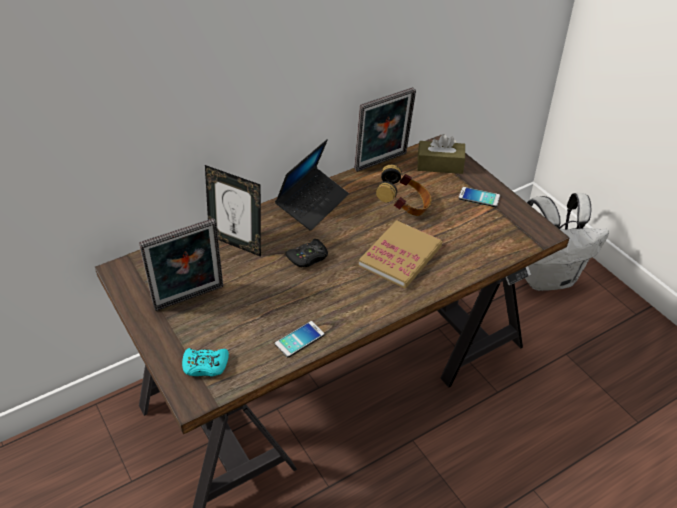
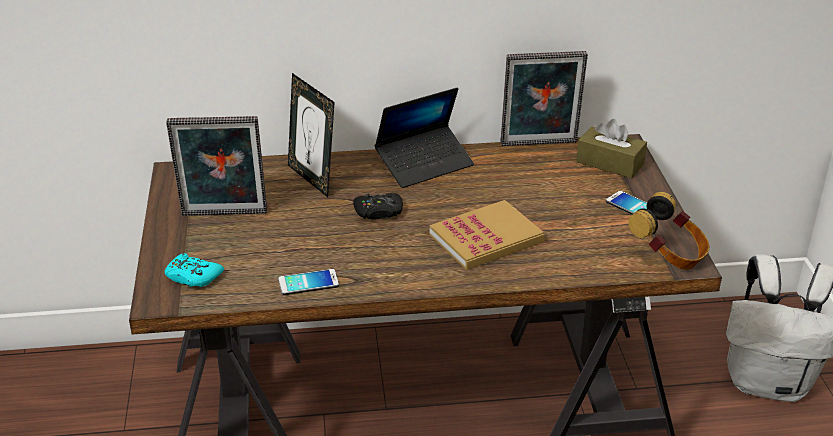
camera: 25 degrees right, 10 degrees down
headphones [376,165,432,216] -> headphones moved to [628,192,709,270]

